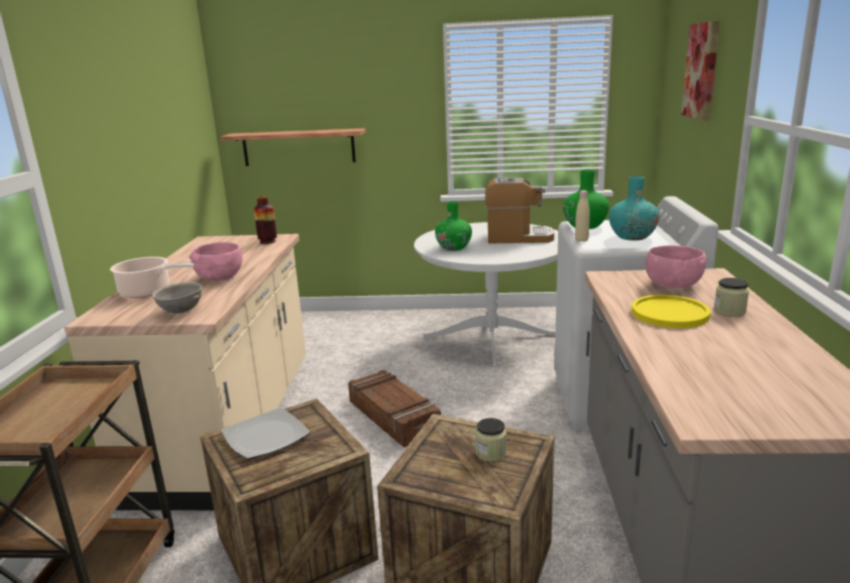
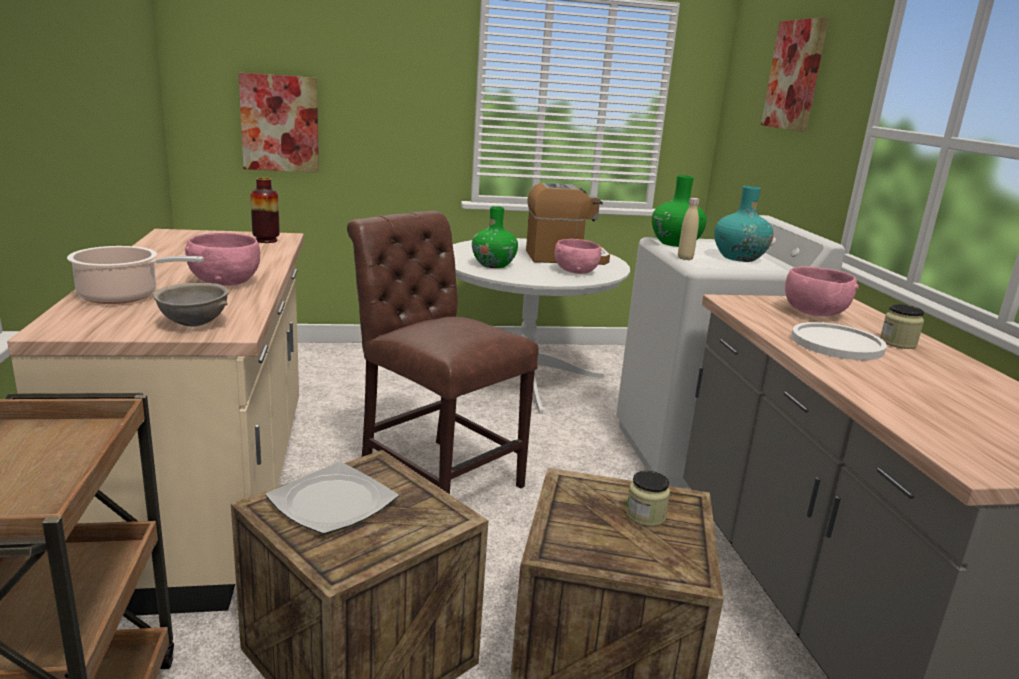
camera: 15 degrees left, 0 degrees up
shelf [220,128,366,166] -> picture [238,73,319,173]
crate [348,370,441,447] -> brown chair [347,211,539,494]
yellow plate [631,295,710,328] -> white plate [791,322,887,360]
none -> pink bowl [555,239,601,274]

